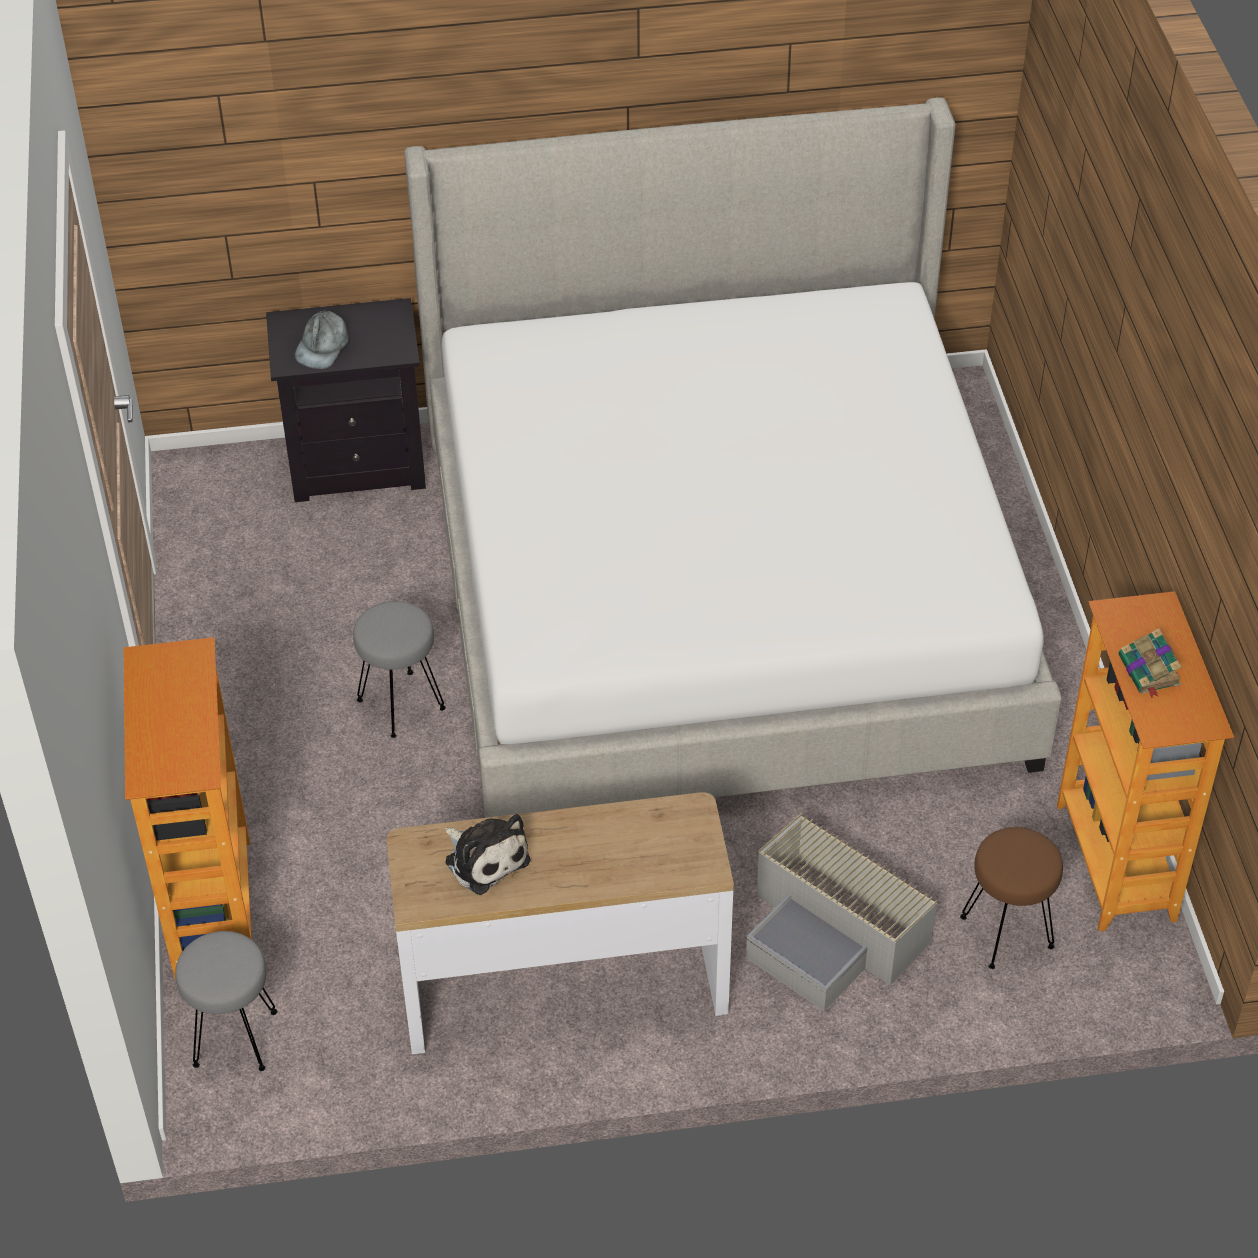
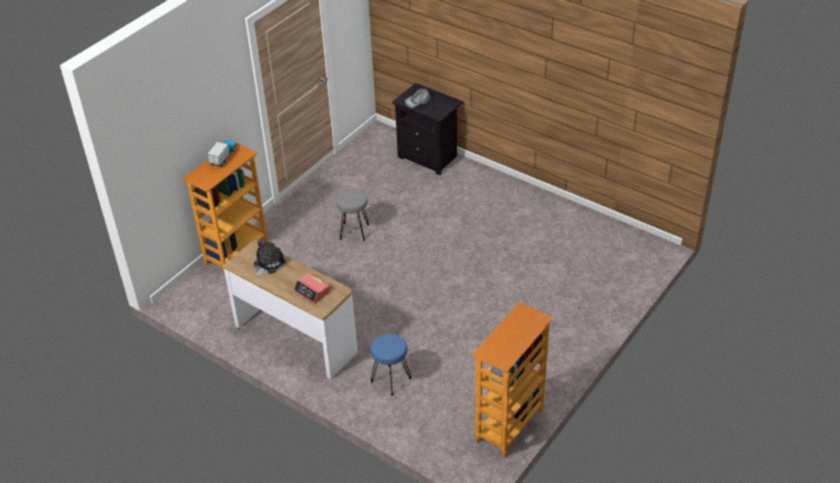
camera: 45 degrees right, 5 degrees down
grey stool [175,931,277,1071] -> none
bed [404,98,1061,818] -> none
plush toy [445,814,530,895] -> plush toy turned 150 degrees counterclockwise [254,242,286,278]
grey storage box [746,812,938,1011] -> blue stool [371,334,412,396]
brown stool [960,827,1063,969] -> none
book [1118,628,1181,698] -> none
none -> toy truck [207,140,236,167]
none -> alarm clock [294,273,330,304]

